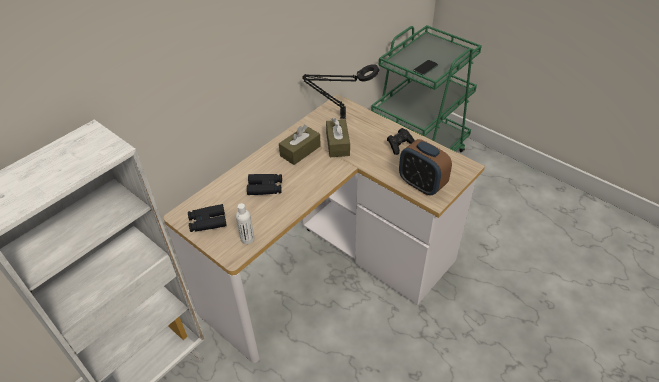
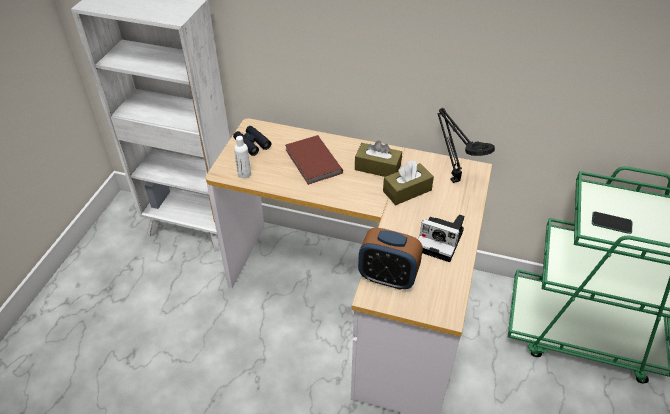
camera: 65 degrees right, 0 degrees up
black binoculars [247,174,282,195] -> brown book [285,135,343,185]
black game controller [387,128,415,155] -> camera [418,214,464,262]
alarm clock [399,139,452,195] -> alarm clock turned 90 degrees counterclockwise [358,227,423,290]

